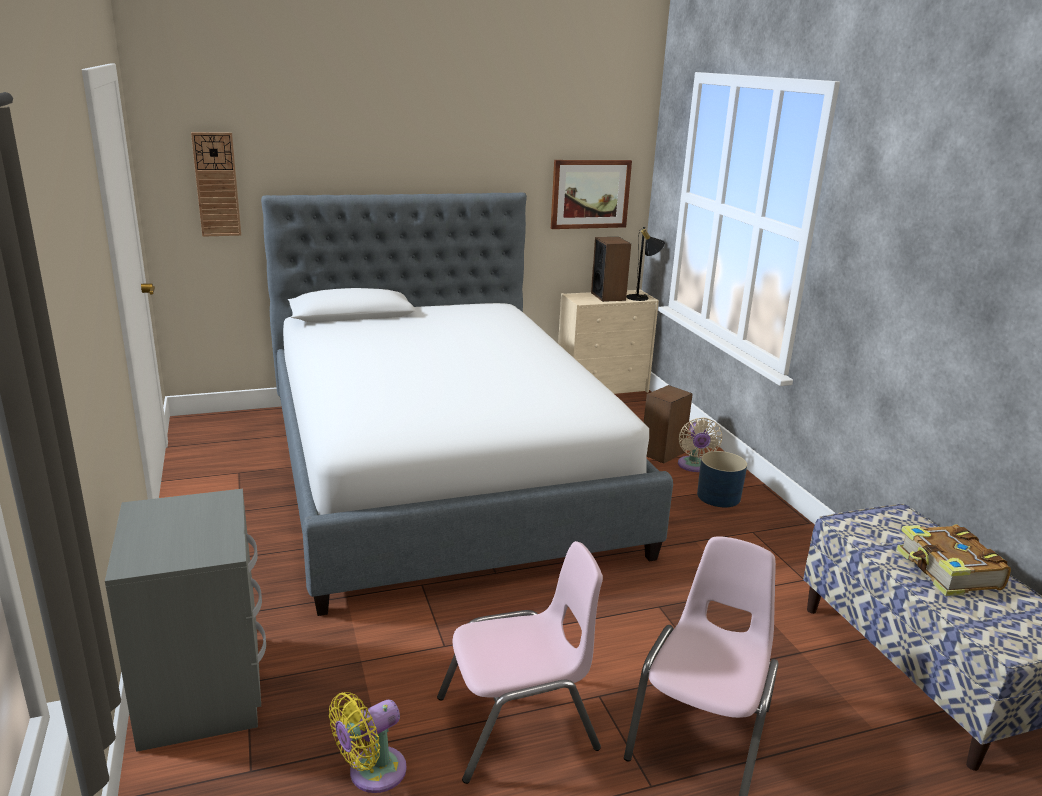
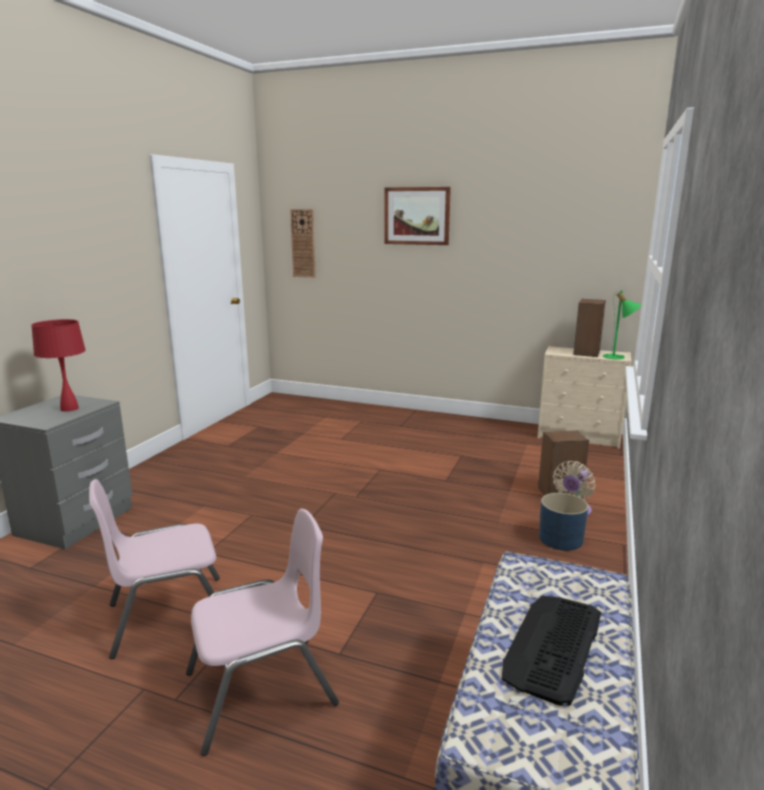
camera: 40 degrees right, 5 degrees down
bed [261,192,673,616] -> none
yellow fan [329,692,406,793] -> none
pink chair [437,541,603,784] -> pink chair turned 135 degrees clockwise [89,479,220,659]
picture [551,160,632,229] -> picture moved to [384,187,451,245]
black table lamp [626,227,665,301] -> green table lamp [603,290,642,359]
book [897,525,1011,596] -> keyboard [502,596,601,706]
none -> red table lamp [31,319,86,412]

